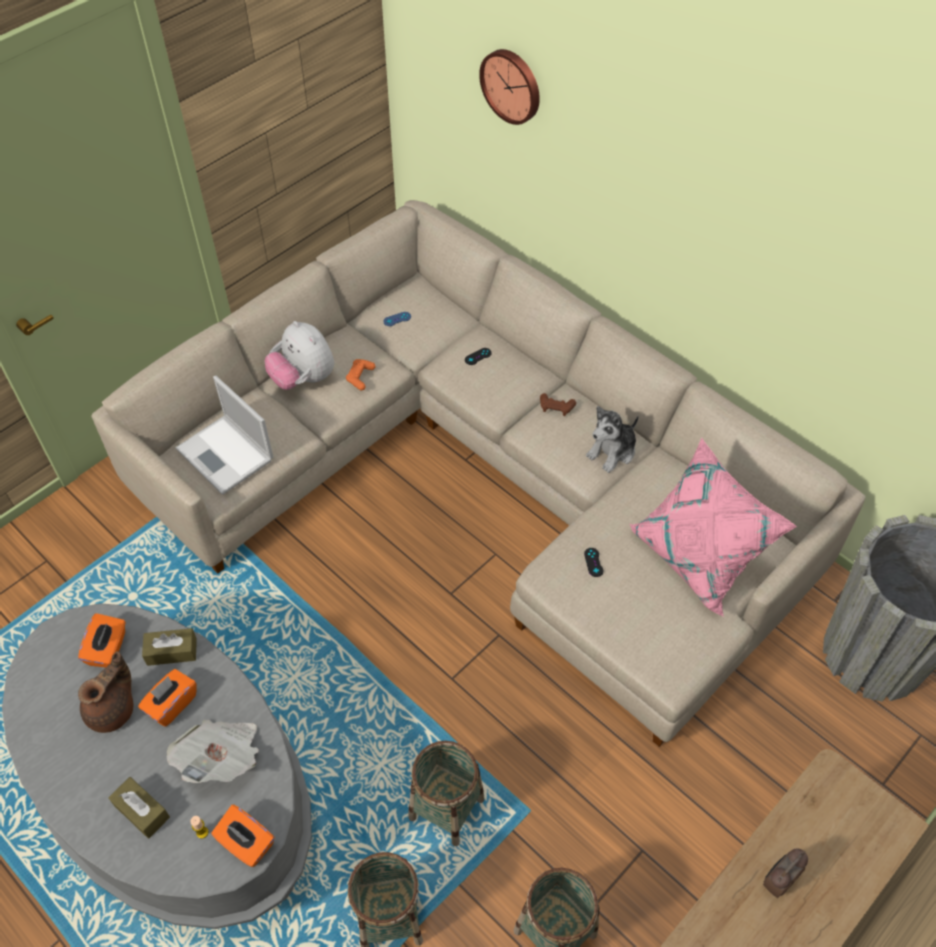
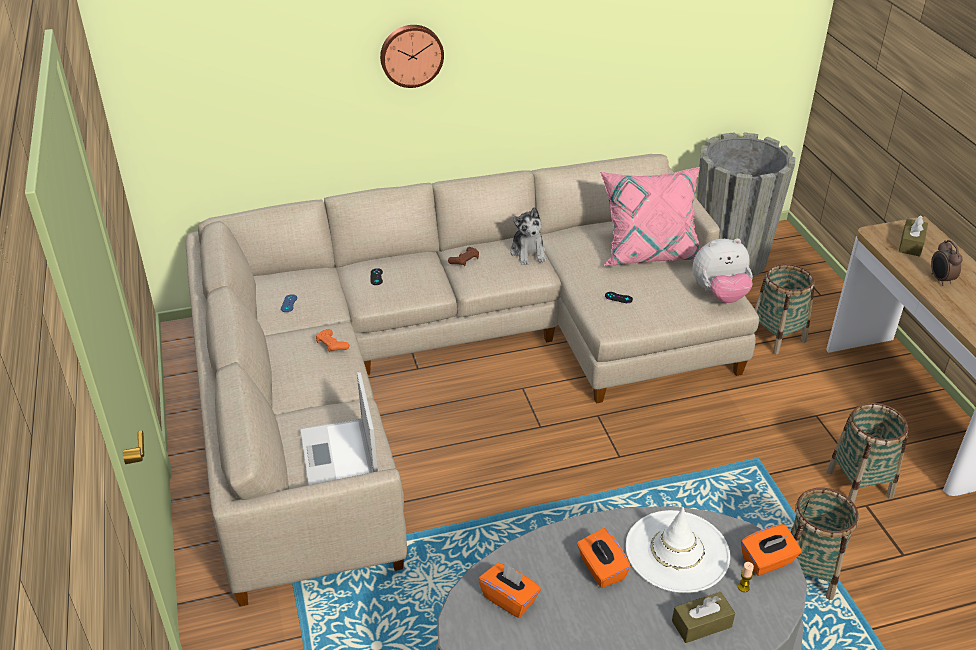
camera: 60 degrees left, 15 degrees down
brown teapot [78,651,133,733] -> none
brown tissue box [142,628,197,666] -> brown tissue box moved to [899,215,928,257]
newspaper [167,720,259,783] -> white hat [626,507,730,593]
laptop [175,376,273,495] -> laptop turned 90 degrees clockwise [300,372,378,485]
plush toy [265,321,334,390] -> plush toy moved to [692,238,753,303]
basket [408,741,484,846] -> basket moved to [755,264,815,354]
wall clock [479,49,540,125] -> wall clock moved to [380,25,444,88]

